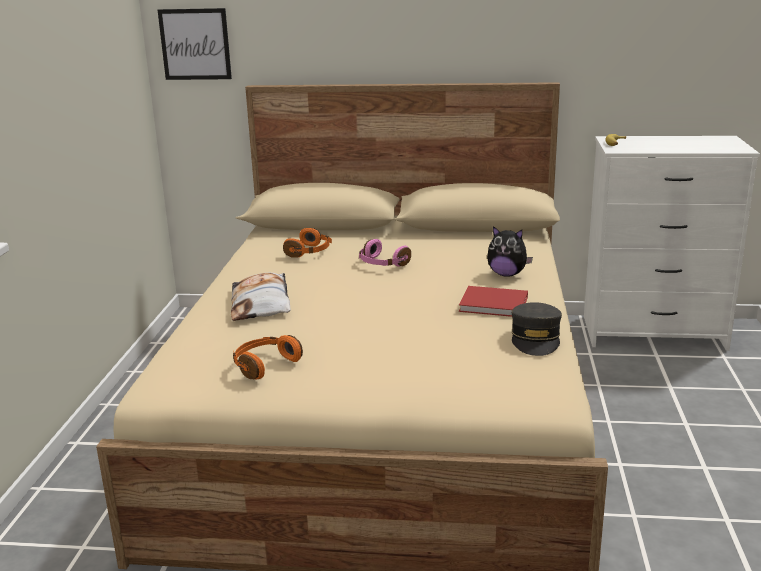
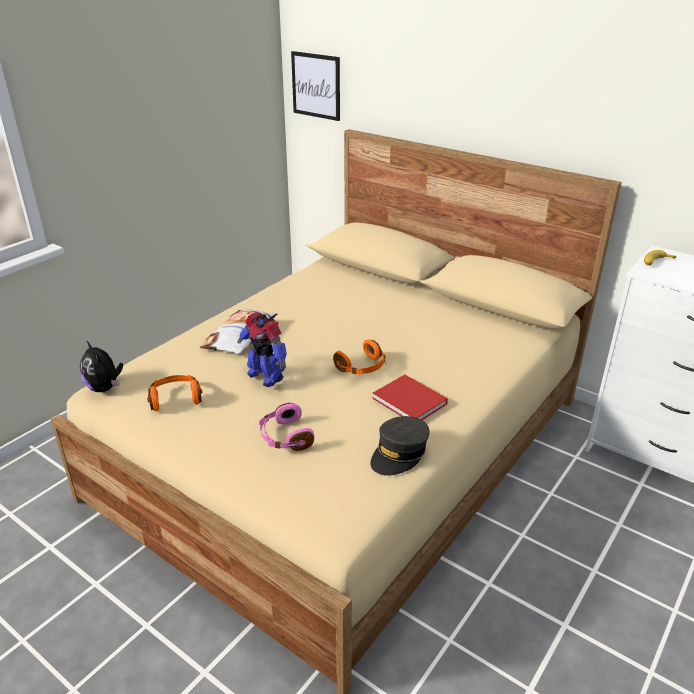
camera: 30 degrees right, 10 degrees up
orange headphones [283,228,332,258] -> orange headphones moved to [333,339,386,375]
pink headphones [359,239,411,267] -> pink headphones moved to [259,403,314,451]
plush toy [487,226,533,277] -> plush toy moved to [80,340,123,392]
none -> toy robot [237,312,287,387]

